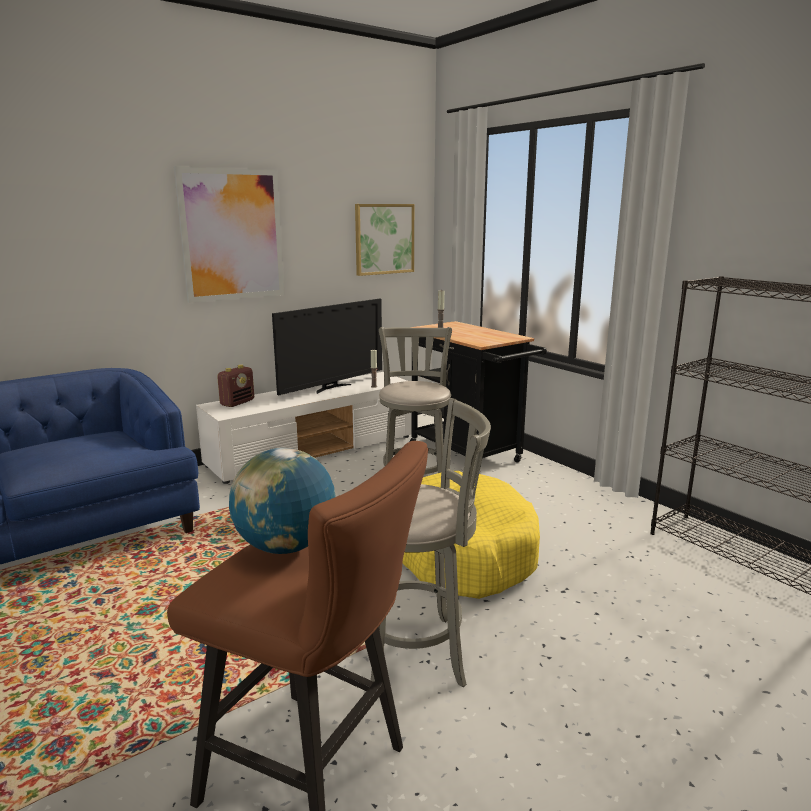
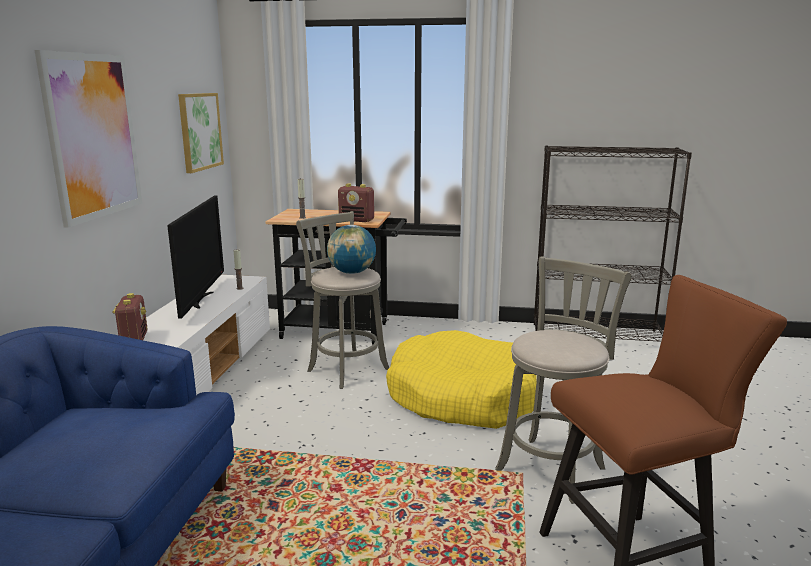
camera: 45 degrees left, 0 degrees up
globe [229,448,336,554] -> globe moved to [327,225,376,274]
none -> radio [338,184,374,222]

